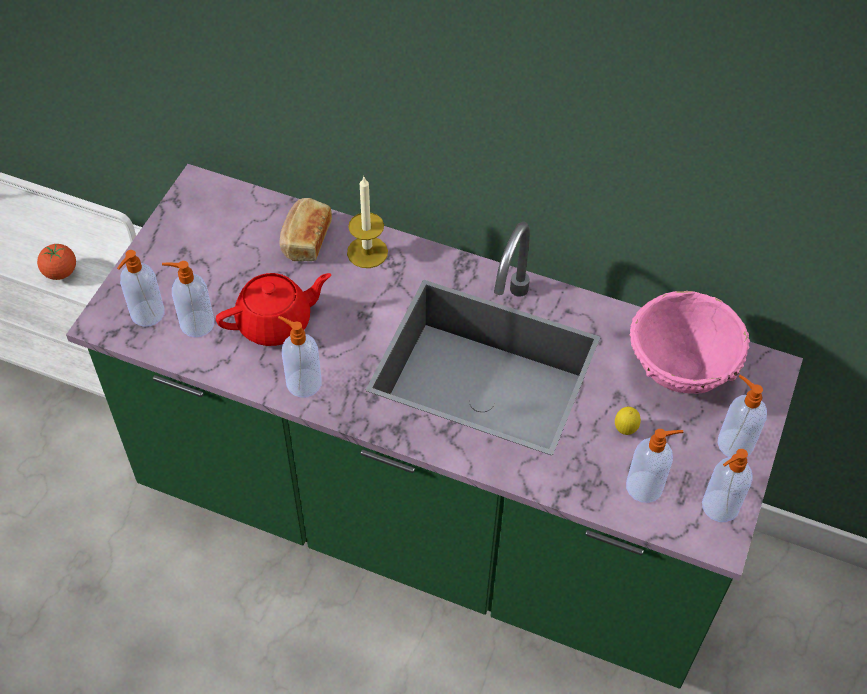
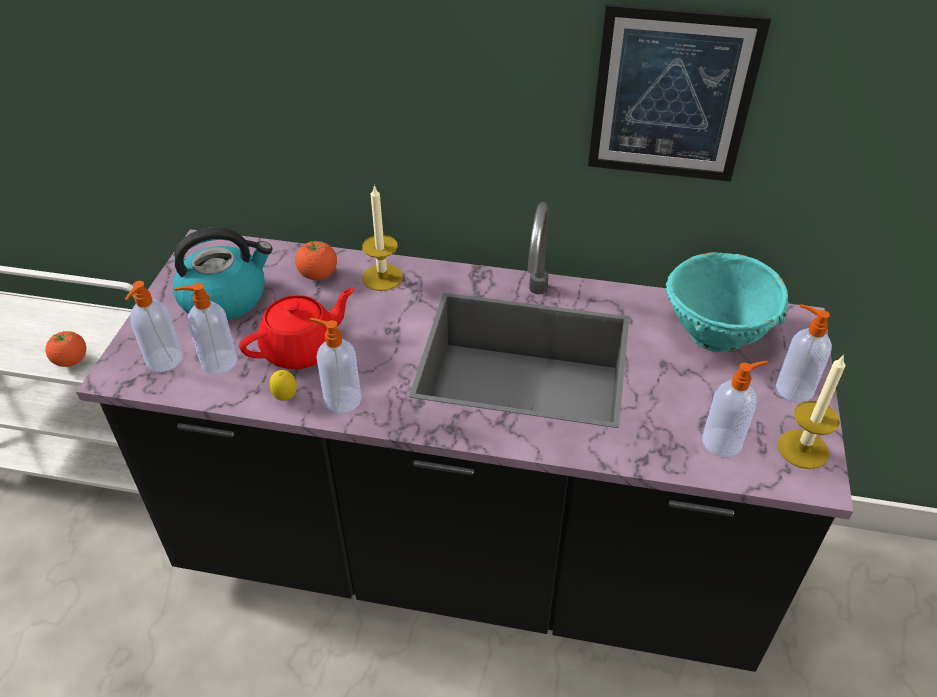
camera: 10 degrees left, 10 degrees down
green counter [66,164,803,689] -> black counter [76,202,853,672]
bread [280,198,332,261] -> tomato [295,241,337,280]
lemon [615,407,641,435] -> lemon moved to [269,370,297,401]
pink bowl [630,291,750,394] -> turquoise bowl [666,252,789,352]
soap dispenser [702,449,753,522] -> candle [778,354,845,469]
none -> kettle [173,227,273,321]
none -> picture [588,4,771,181]

